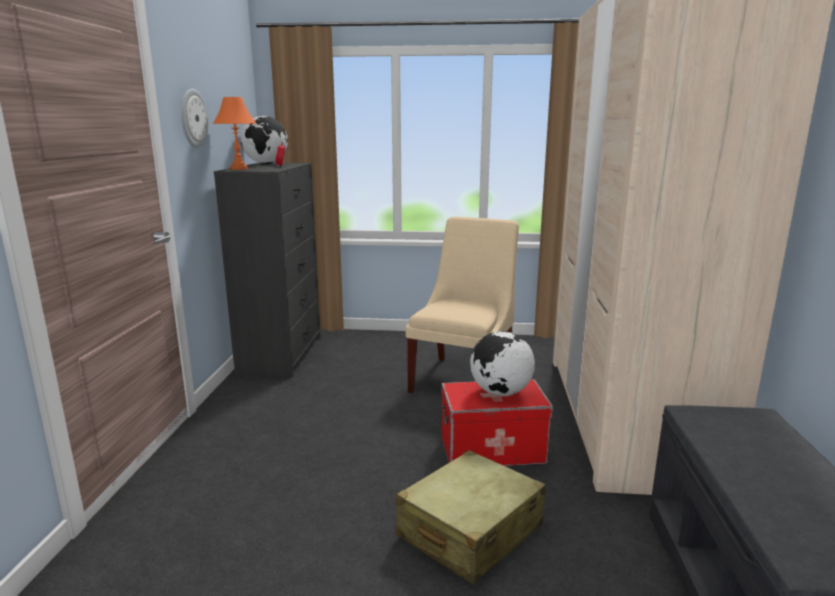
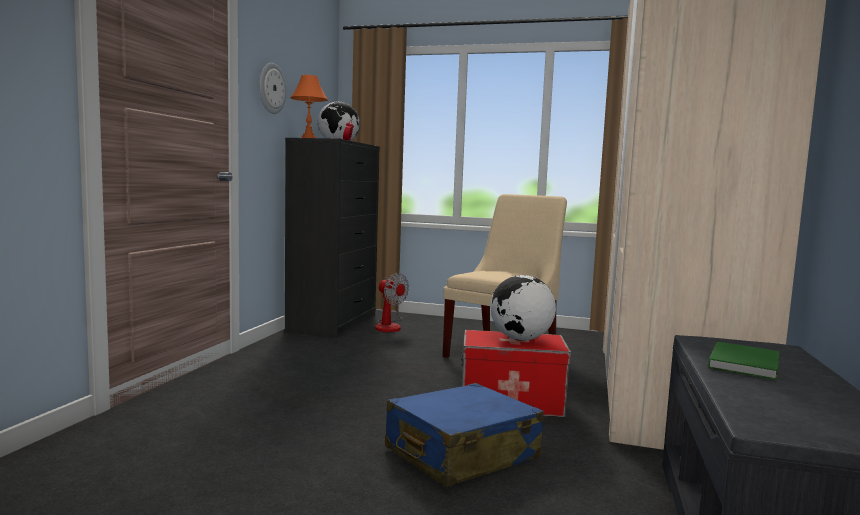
camera: 10 degrees right, 10 degrees down
beige suitcase [396,450,546,585] -> blue suitcase [385,383,544,487]
none -> fan [375,273,409,332]
none -> green book [708,342,779,380]

